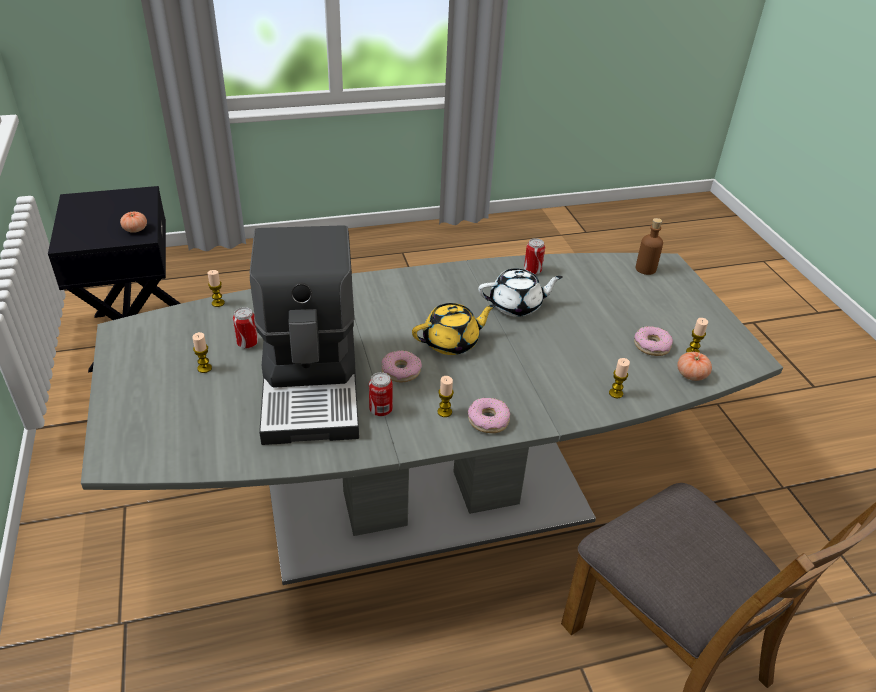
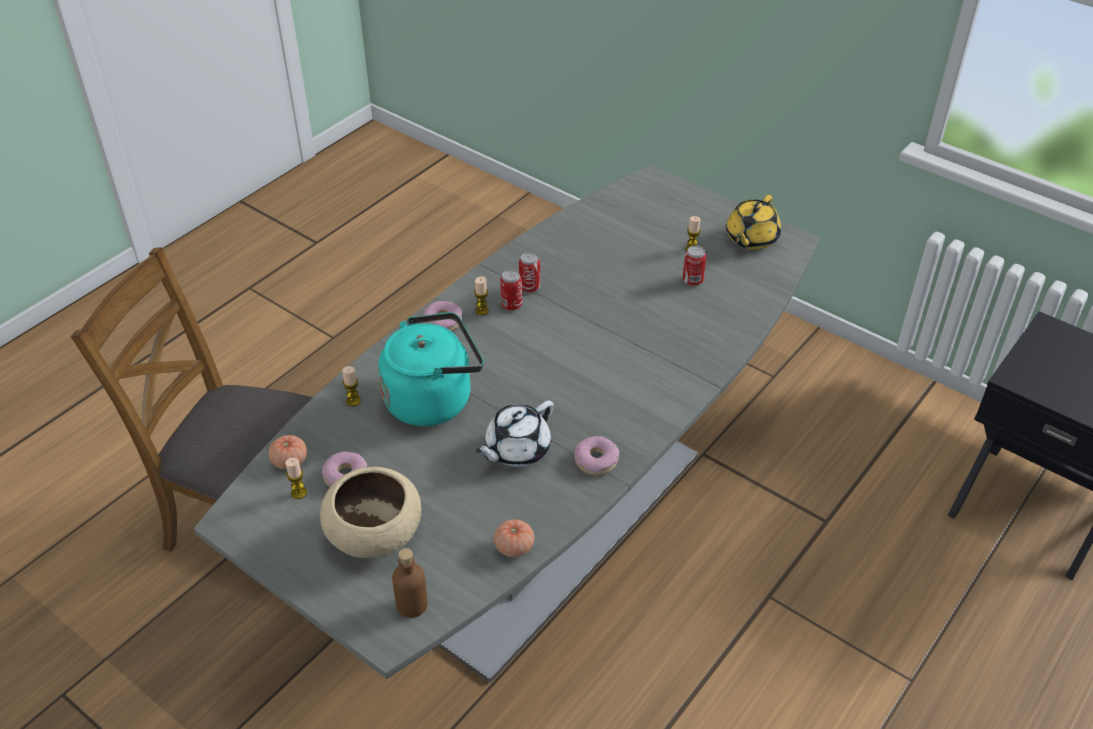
camera: 145 degrees right, 5 degrees up
tomato [120,211,147,233] -> tomato moved to [494,519,535,557]
candle [208,270,225,307] -> none
coffee machine [250,225,359,445] -> none
donut [382,350,422,382] -> donut moved to [574,436,619,476]
yellow teapot [412,303,496,355] -> yellow teapot moved to [726,195,781,250]
can [524,238,545,275] -> can moved to [500,270,522,311]
none -> beige bowl [320,467,421,558]
none -> turquoise kettle [378,312,484,426]

